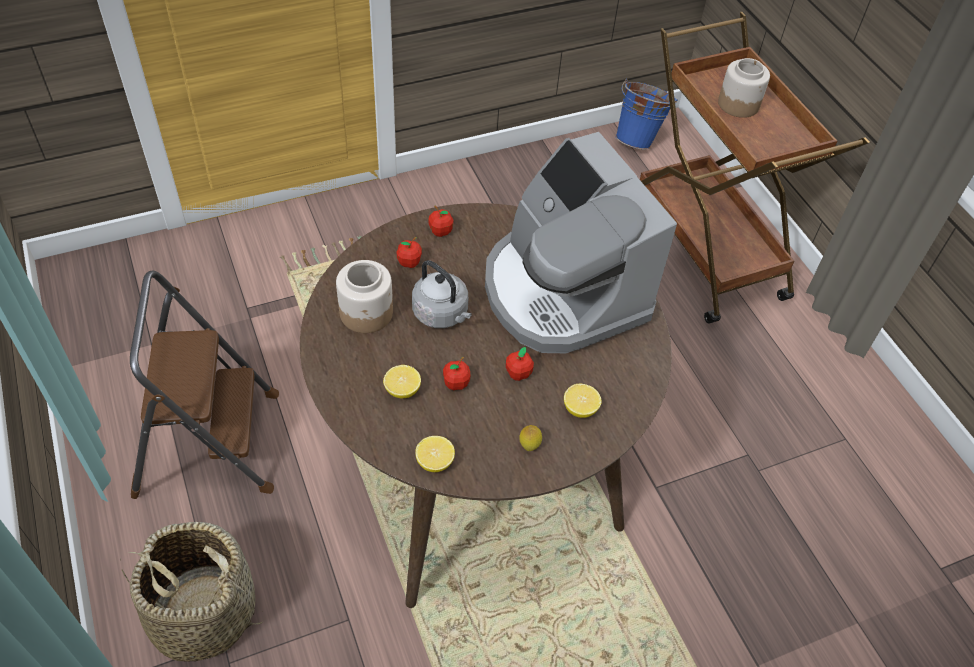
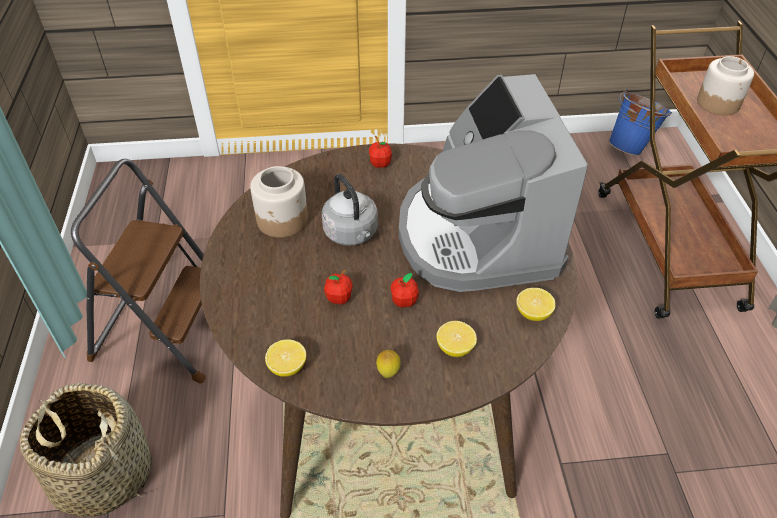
camera: 20 degrees right, 5 degrees down
lemon [383,365,421,398] -> lemon moved to [516,288,556,321]
apple [396,237,422,268] -> none

